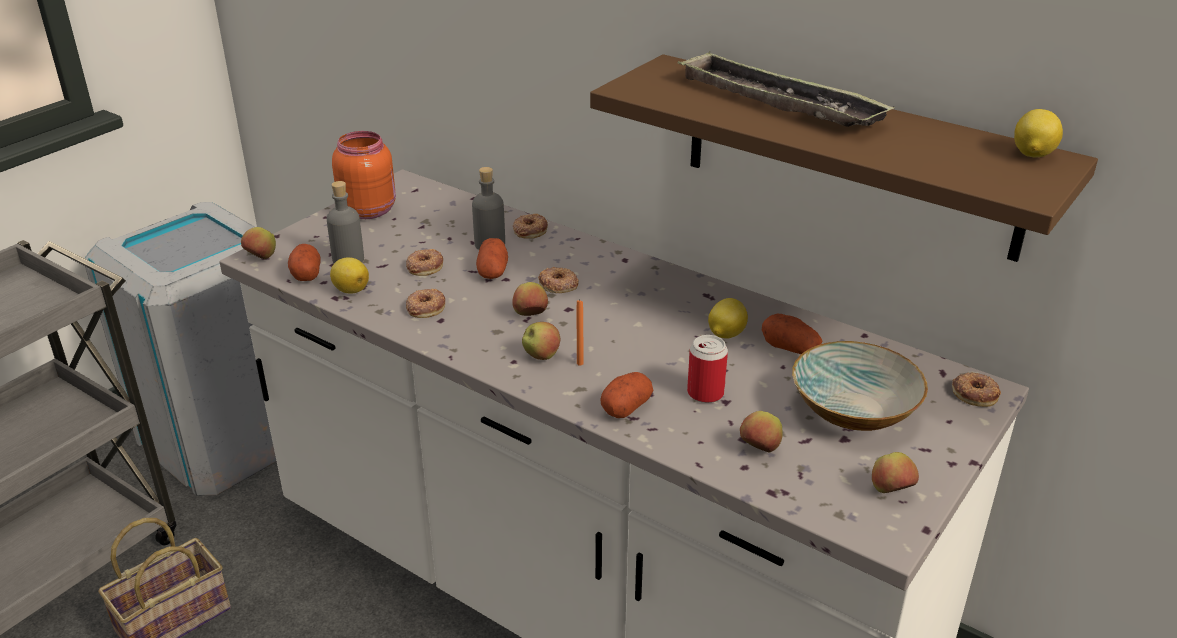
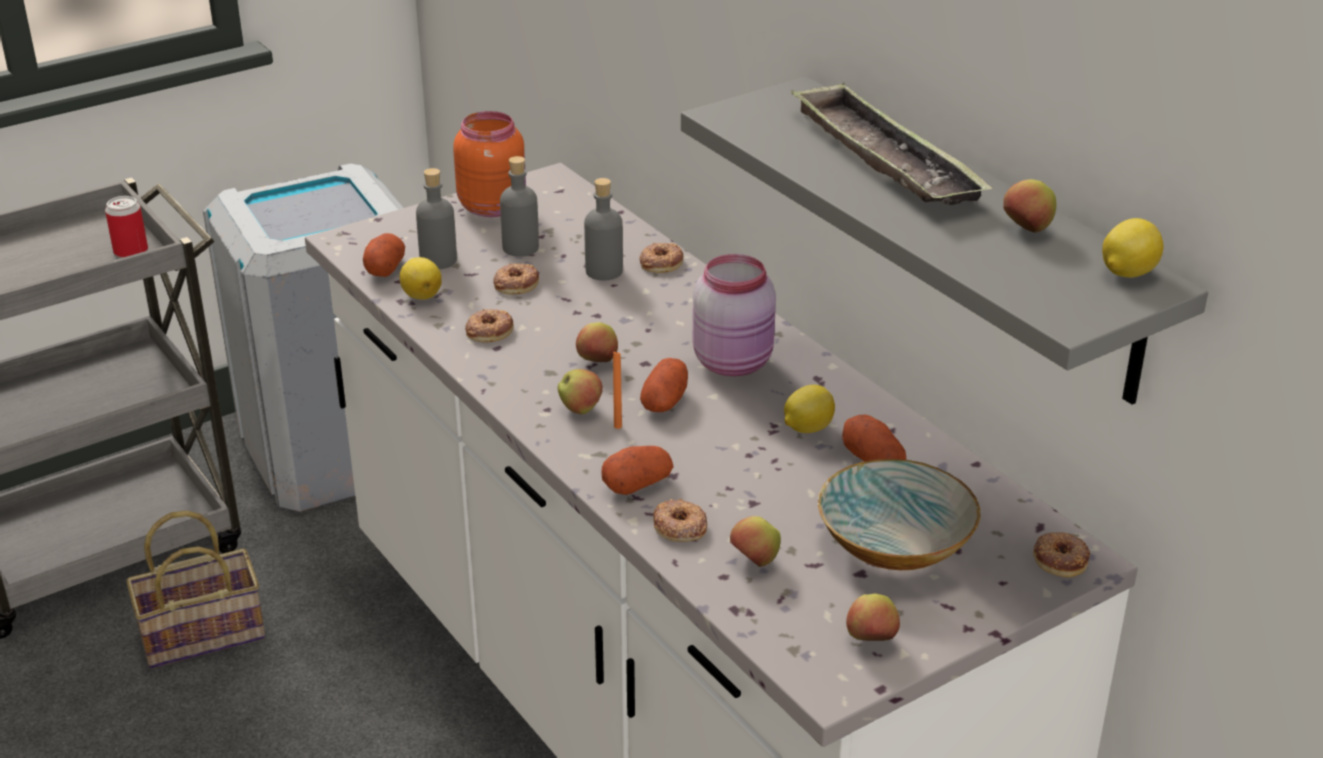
camera: 20 degrees right, 0 degrees up
apple [241,227,276,259] -> apple moved to [1003,179,1056,233]
potato [476,238,508,279] -> potato moved to [640,358,688,412]
donut [538,267,579,293] -> donut moved to [653,499,707,542]
brown shelf [590,54,1098,262] -> grey shelf [681,77,1208,405]
can [687,335,728,403] -> can moved to [105,196,148,258]
none -> grey bottle [500,156,539,257]
none -> pink jar [693,254,776,376]

